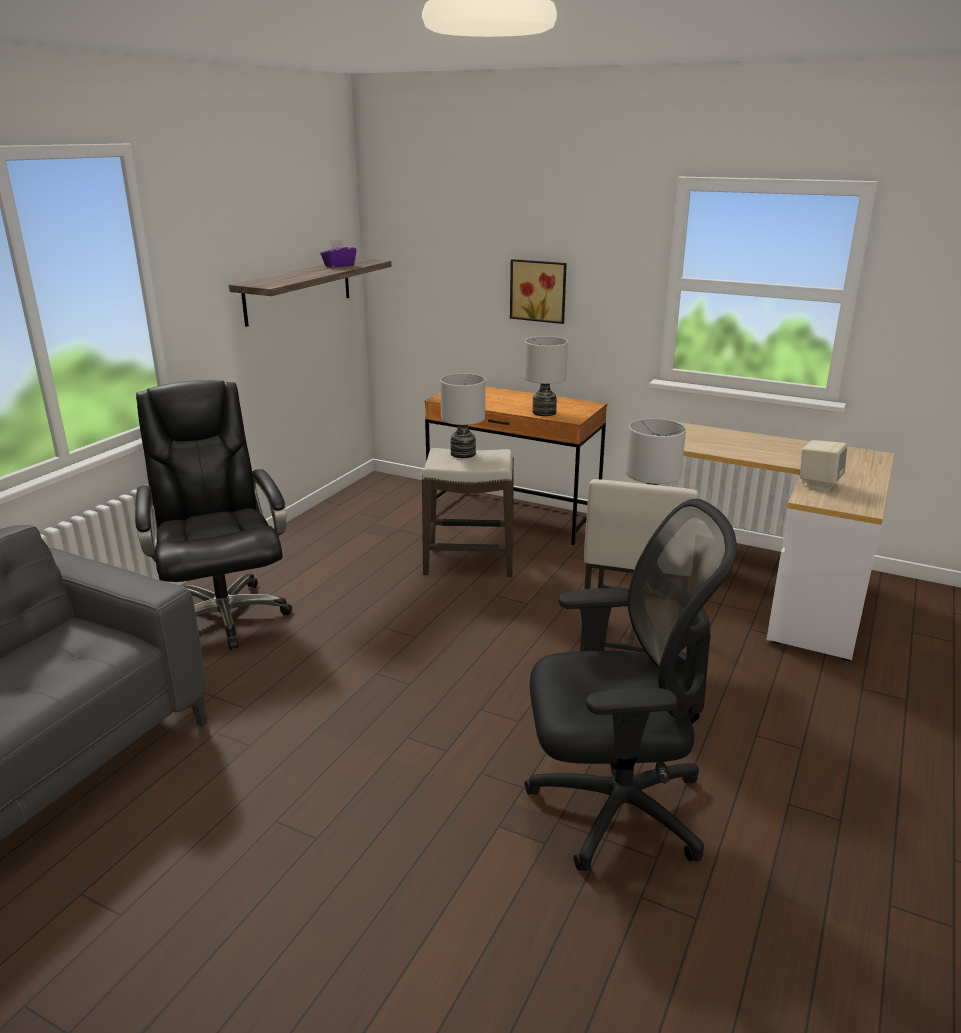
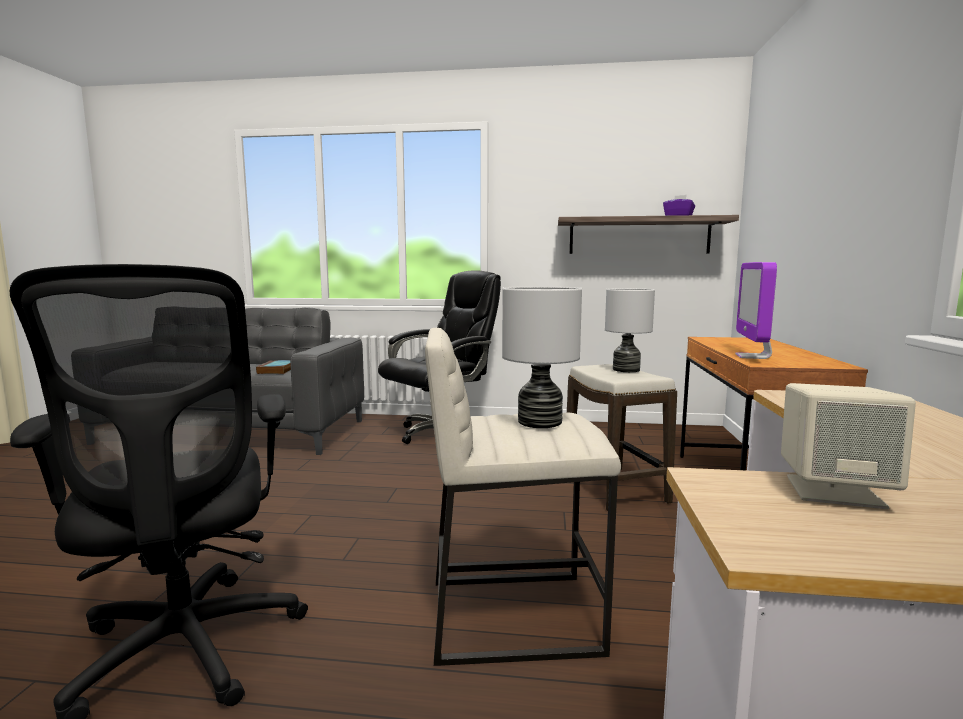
camera: 70 degrees right, 15 degrees down
picture [510,259,567,324] -> none
grey table lamp [524,336,568,416] -> monitor [735,262,777,359]
none -> book [256,360,291,374]

